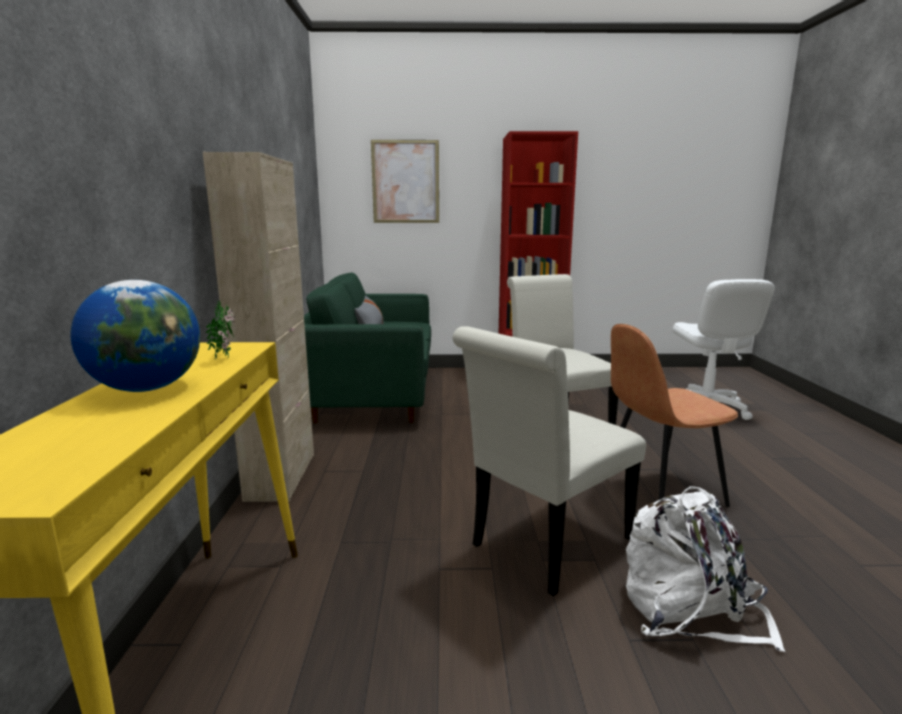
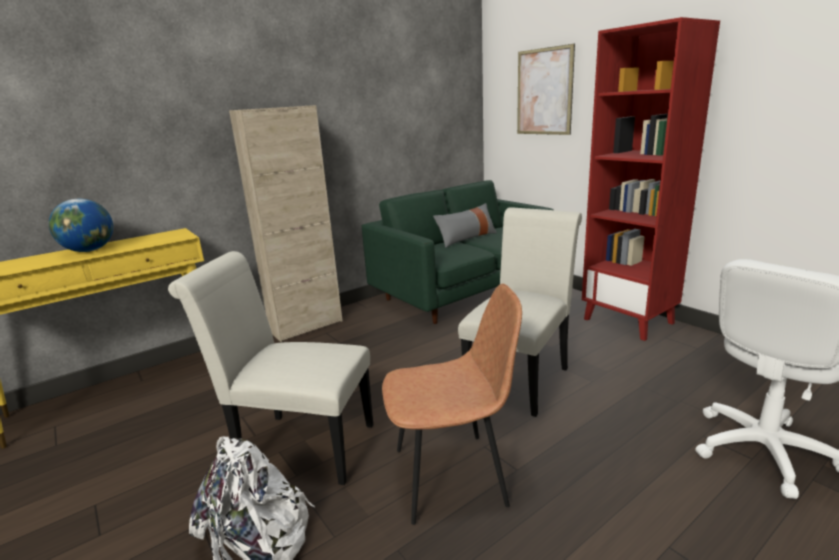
camera: 55 degrees right, 5 degrees up
potted plant [206,300,235,359] -> none
brown chair [611,324,738,507] -> brown chair turned 135 degrees clockwise [382,284,522,525]

